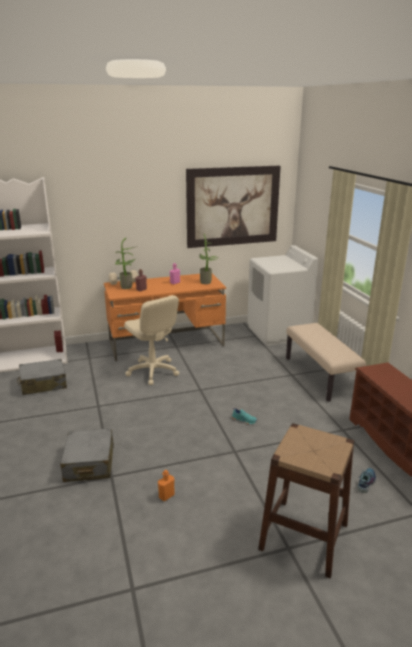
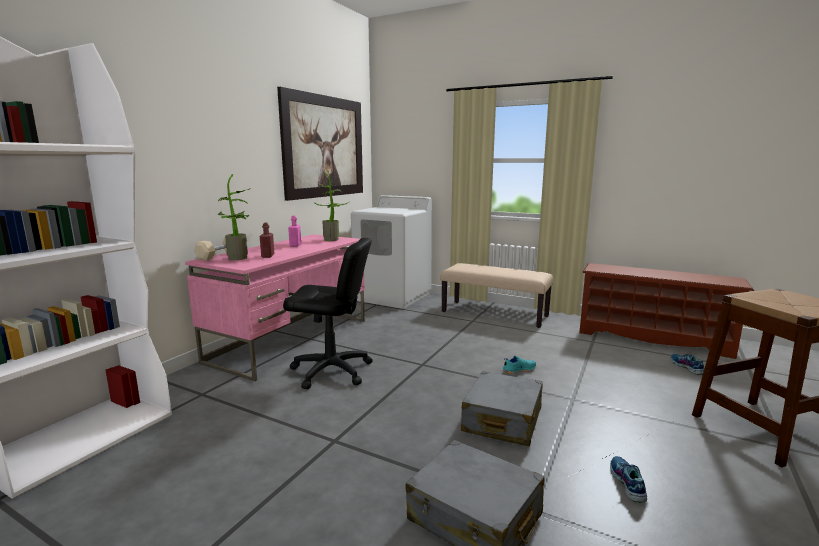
camera: 45 degrees left, 10 degrees down
grey suitcase [17,359,67,395] -> grey suitcase moved to [461,371,543,446]
orange desk [104,274,226,361] -> pink desk [185,234,365,381]
beige office chair [124,295,179,385] -> black office chair [283,238,373,389]
orange bottle [158,470,175,501] -> shoe [610,456,647,503]

